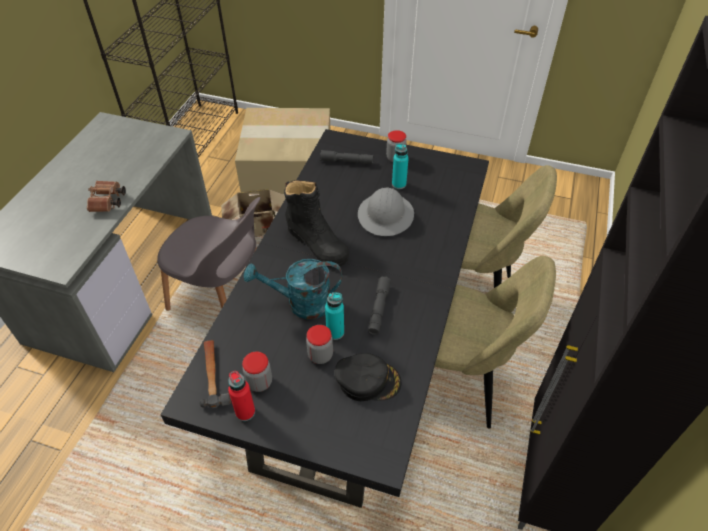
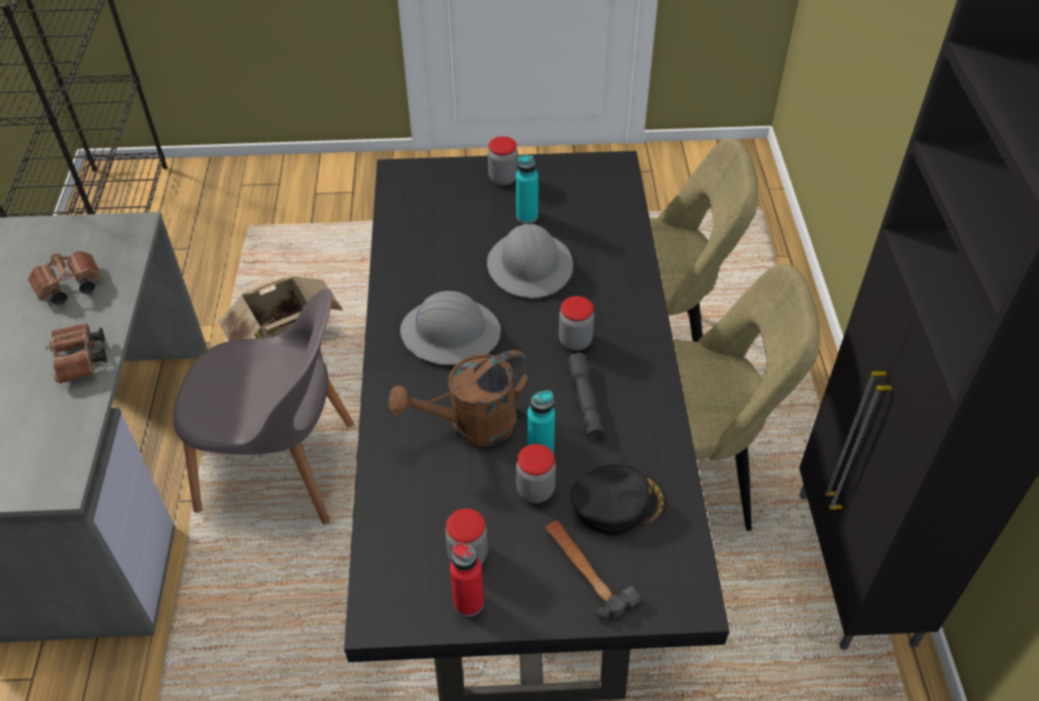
camera: 20 degrees left, 0 degrees up
hammer [200,340,231,408] -> hammer moved to [545,520,640,620]
cardboard box [235,108,330,194] -> none
turquoise watering can [244,259,342,319] -> brown watering can [388,350,530,447]
black boot [284,180,350,267] -> grey hard hat [400,291,501,365]
grey flashlight [320,150,373,164] -> none
none -> brown binoculars [28,251,101,305]
none -> jar [559,296,594,351]

